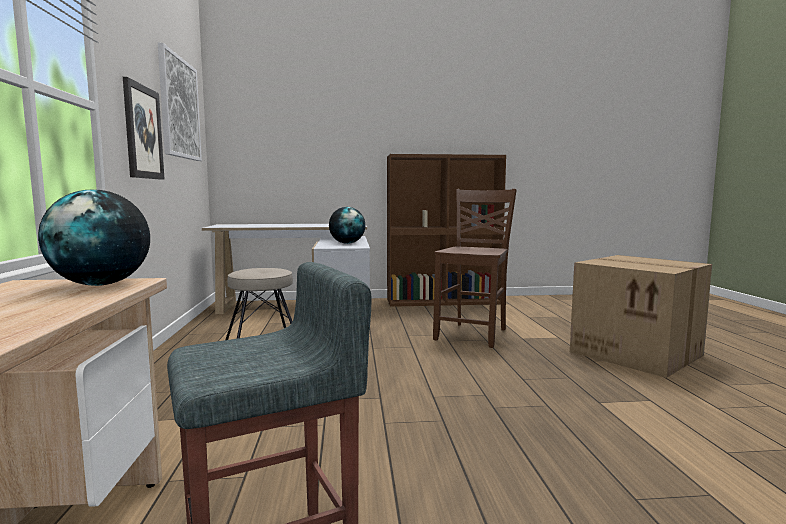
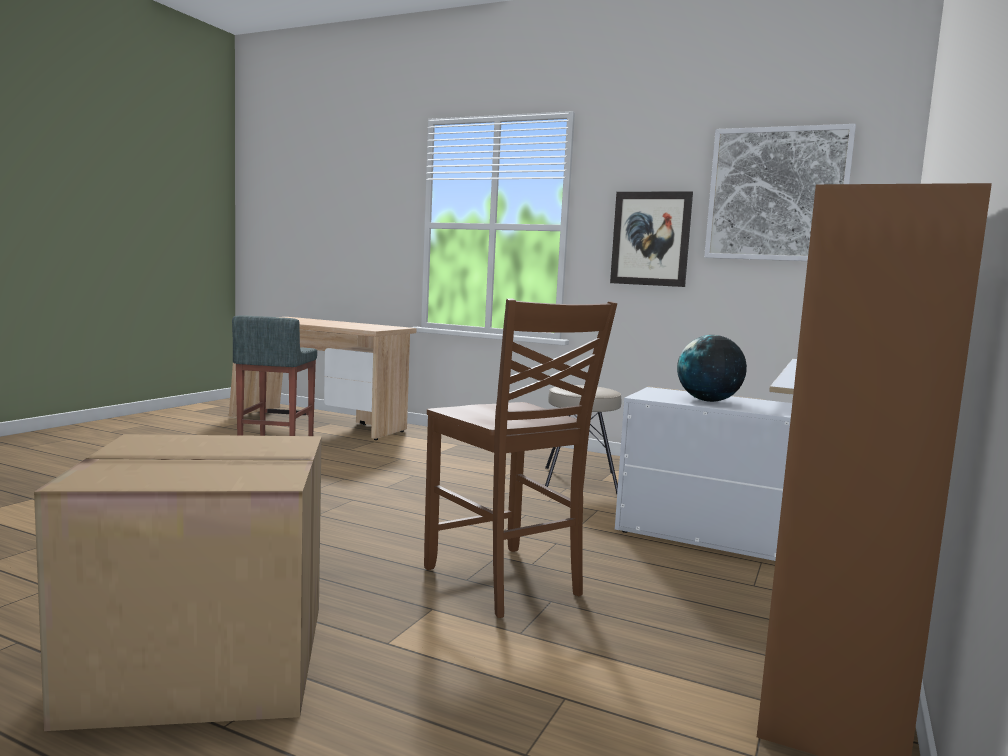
camera: 120 degrees right, 0 degrees up
globe [38,189,150,286] -> none

